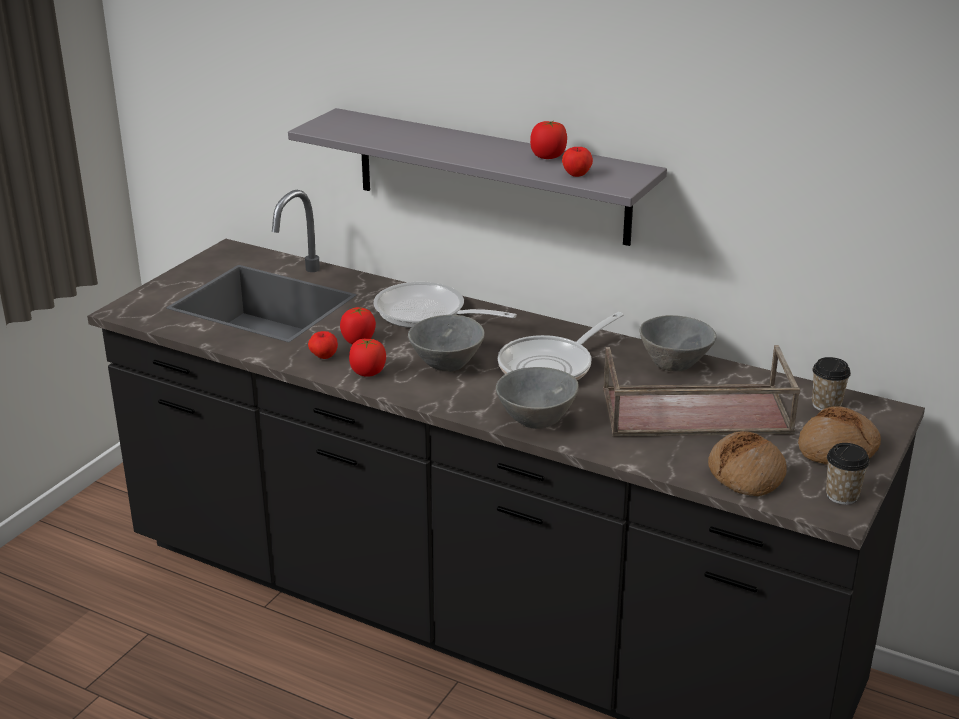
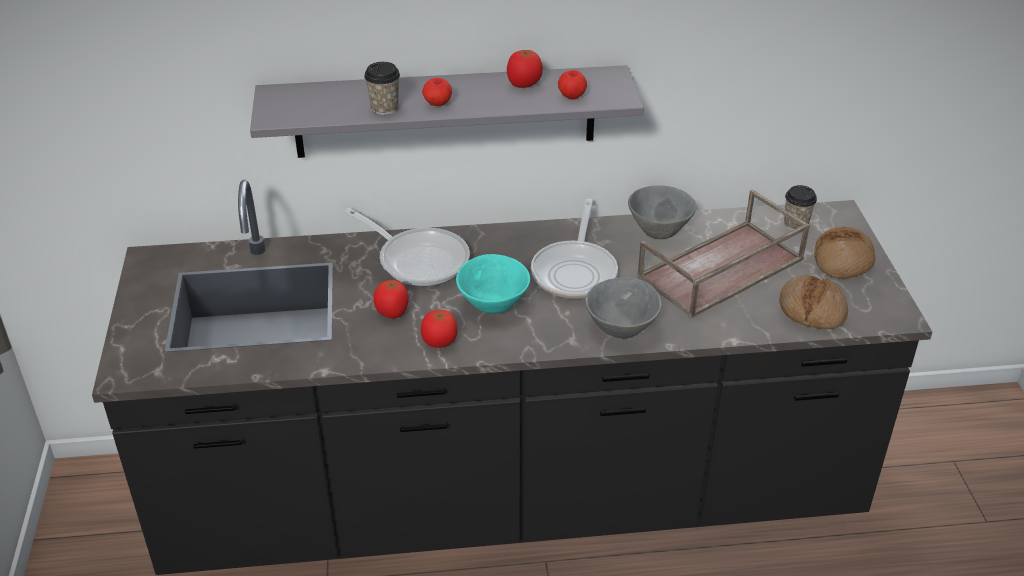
camera: 35 degrees left, 10 degrees up
apple [308,331,338,359] -> apple moved to [422,78,452,106]
frying pan [373,282,517,328] -> frying pan turned 135 degrees counterclockwise [344,208,470,286]
grey bowl [408,315,485,372] -> turquoise bowl [456,254,530,314]
cup [826,443,870,505] -> cup moved to [364,62,400,115]

